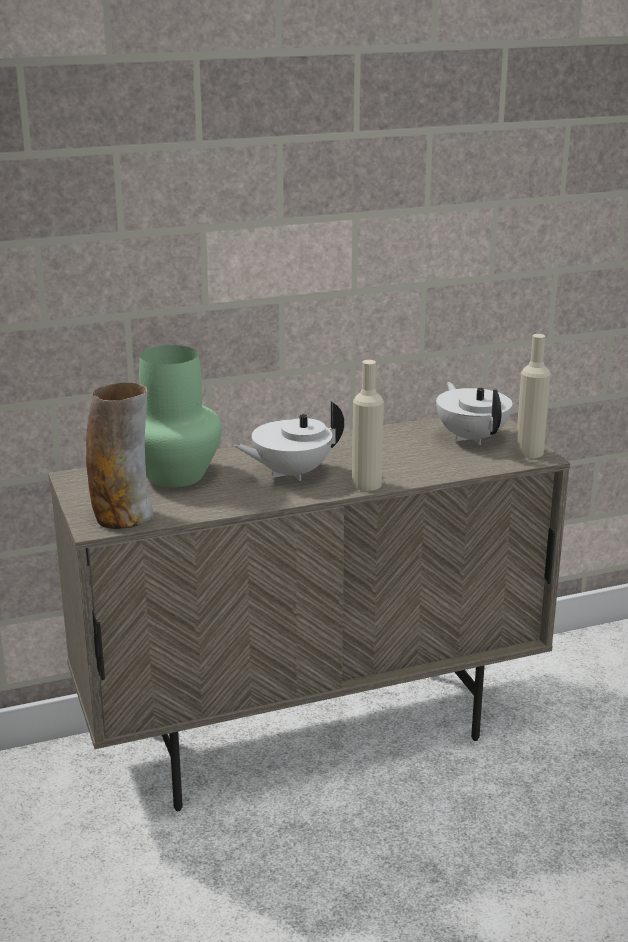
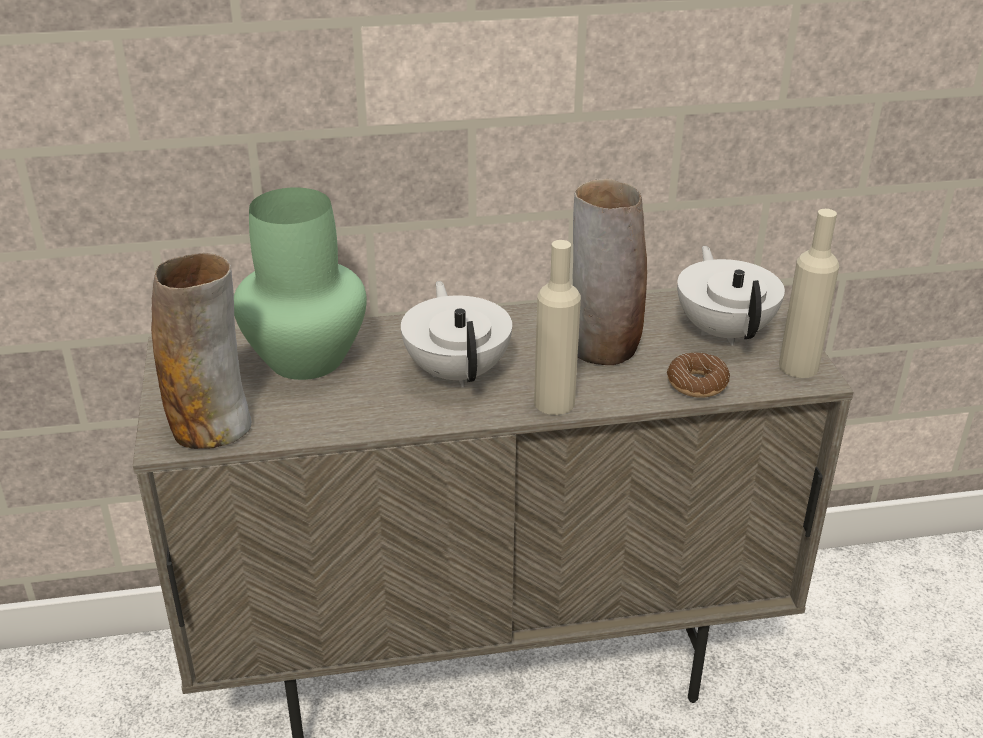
camera: 10 degrees right, 10 degrees up
white teapot [233,401,344,481] -> white teapot turned 90 degrees clockwise [401,281,512,387]
none -> vase [573,179,647,365]
none -> donut [667,353,730,398]

